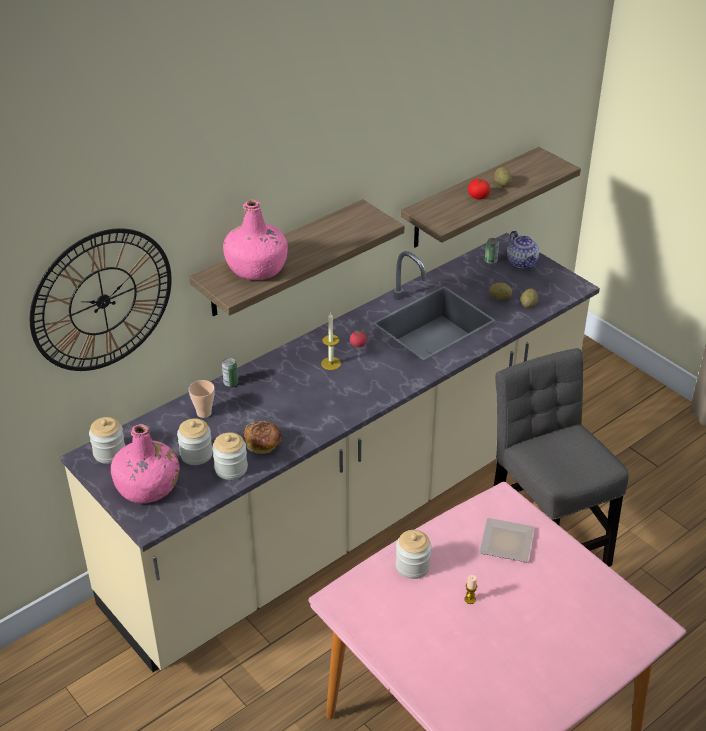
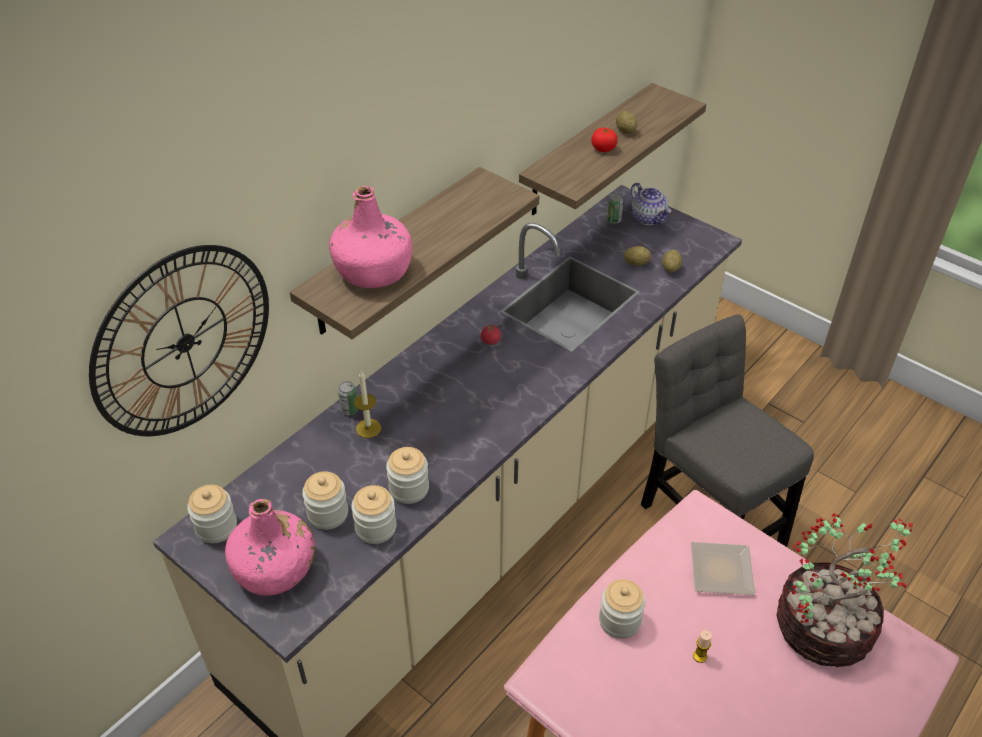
camera: 10 degrees left, 5 degrees up
cup [189,380,215,418] -> none
bread [244,421,282,454] -> jar [386,447,429,504]
candle [321,312,341,370] -> candle moved to [354,371,381,438]
none -> potted plant [777,513,913,667]

